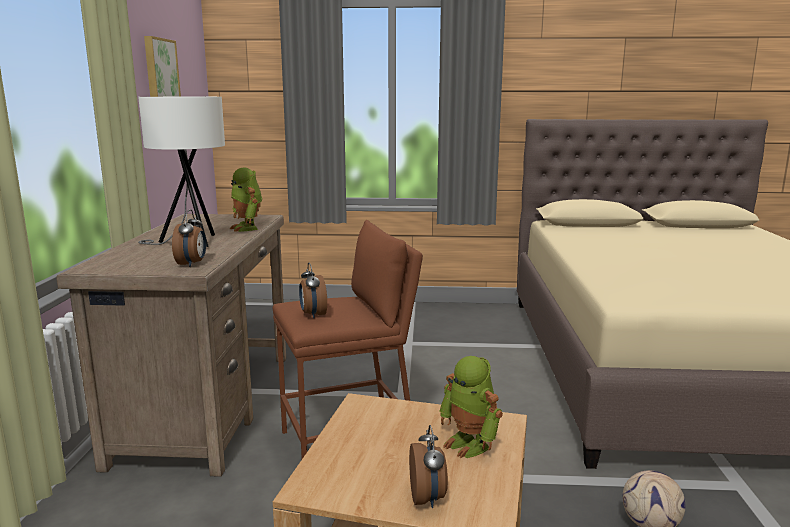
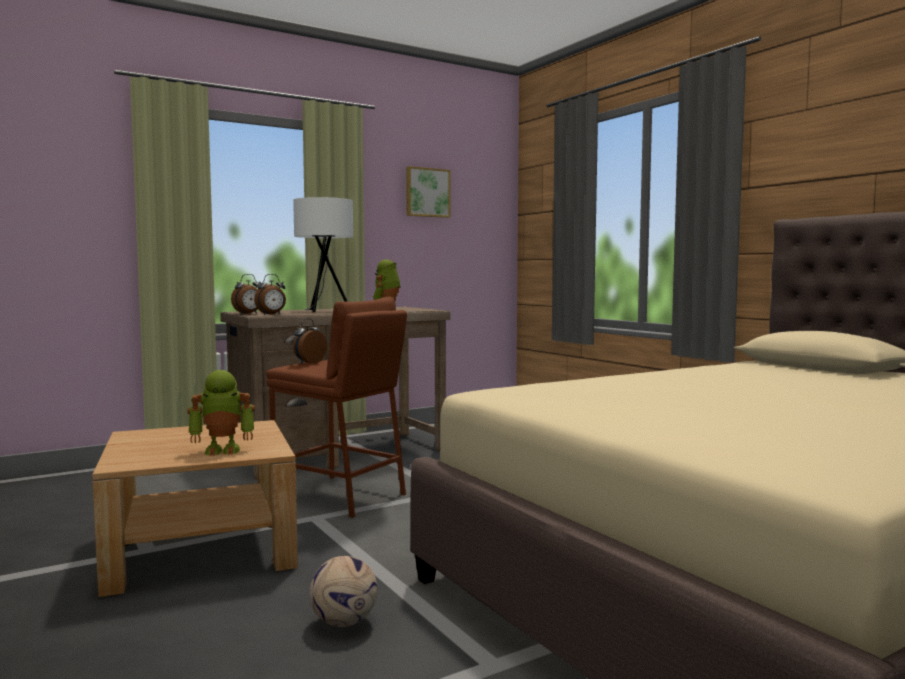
camera: 55 degrees right, 10 degrees down
alarm clock [409,425,448,508] -> alarm clock moved to [231,274,260,314]
toy robot [439,356,503,458] -> toy robot turned 120 degrees counterclockwise [188,370,255,456]

